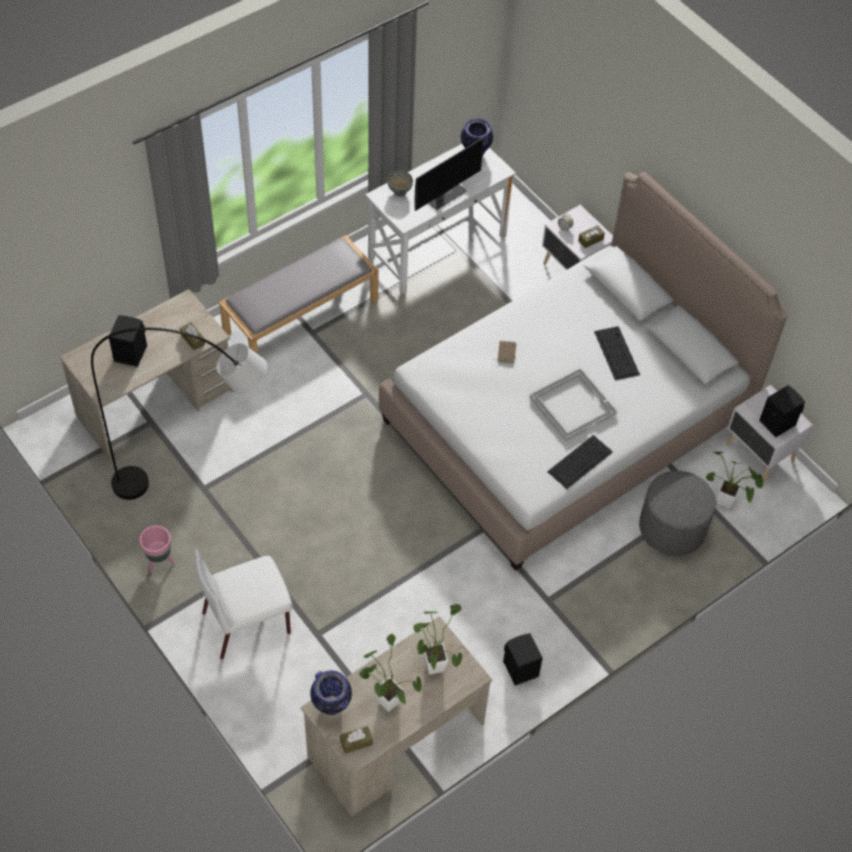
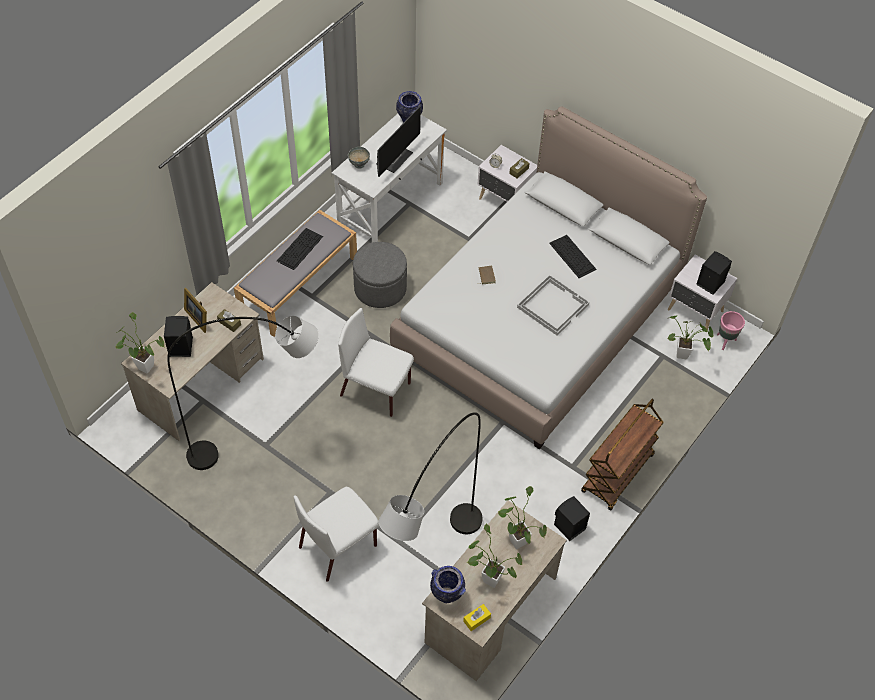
camera: 15 degrees left, 0 degrees up
pink planter [140,526,175,572] -> pink planter moved to [717,311,745,350]
brown tissue box [340,726,373,754] -> yellow tissue box [463,604,491,631]
keyboard [547,435,613,489] -> keyboard moved to [277,228,323,270]
grey ottoman [639,471,716,556] -> grey ottoman moved to [353,242,407,308]
none -> potted plant [116,312,165,373]
none -> picture frame [184,288,207,333]
none -> white chair [338,308,414,417]
none -> grey floor lamp [379,412,483,541]
none -> brown cart [581,399,664,511]

